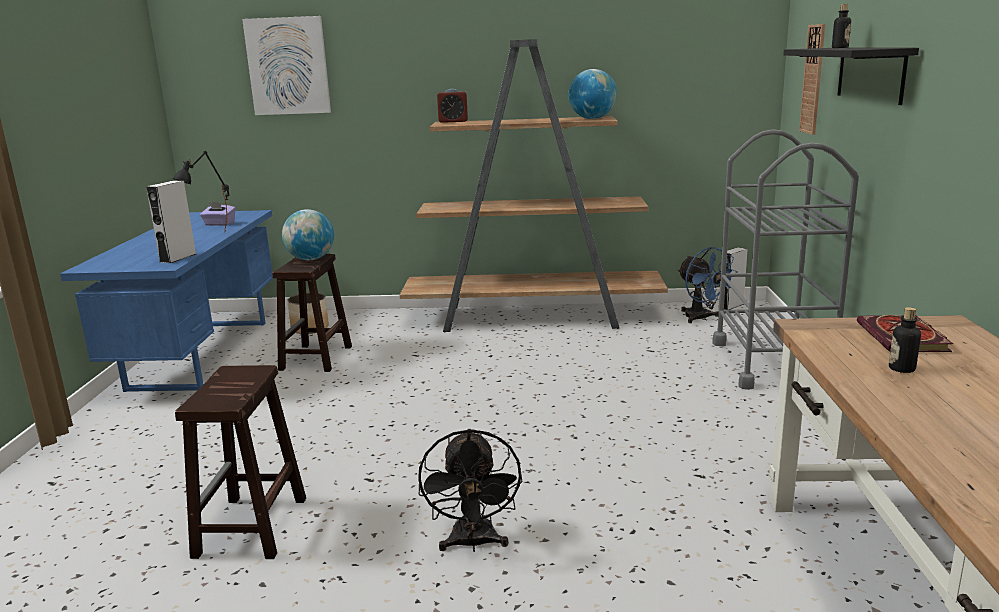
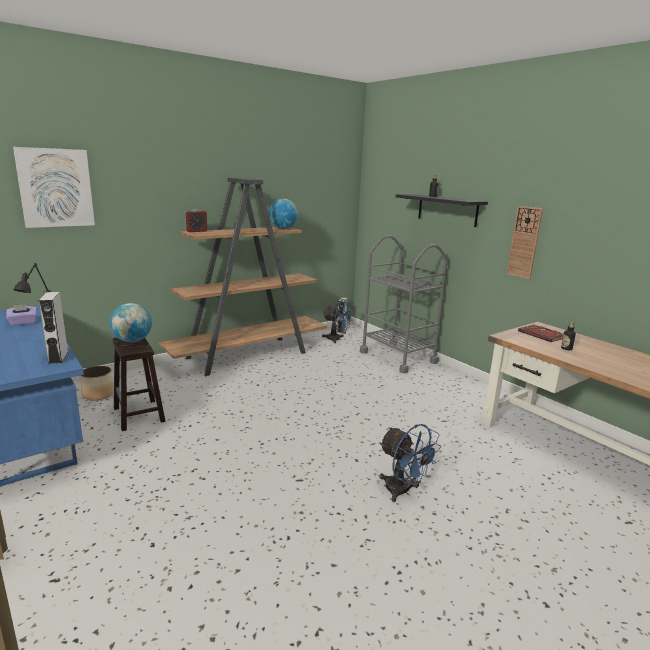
camera: 40 degrees left, 0 degrees up
brown stool [175,365,306,559] -> none
black fan [418,429,523,552] -> blue fan [379,424,441,502]
wall clock [799,24,825,135] -> wall clock moved to [507,206,543,279]

